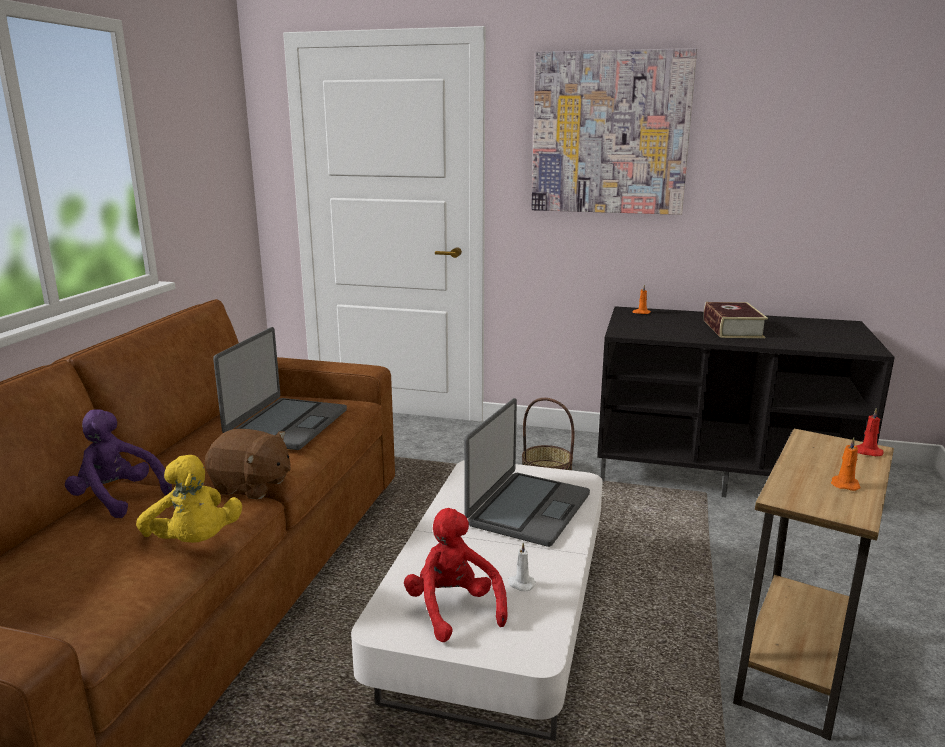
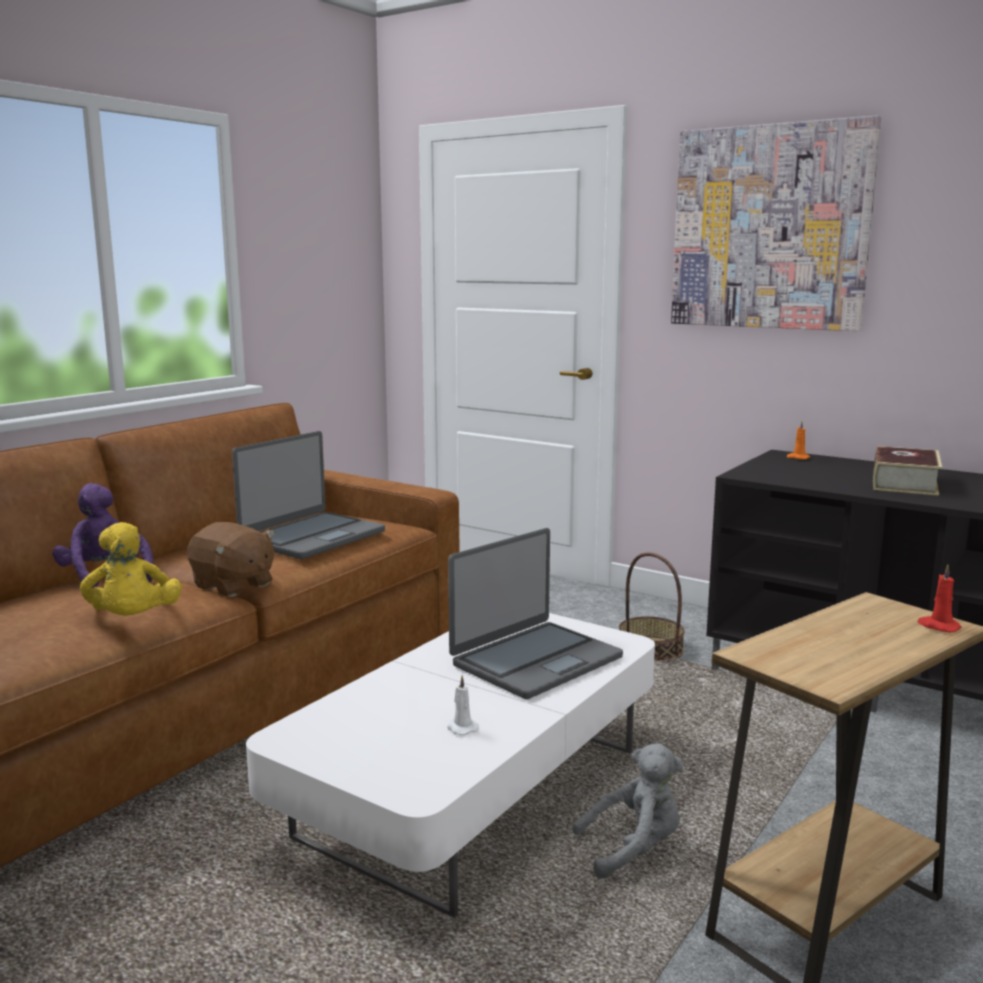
camera: 20 degrees right, 5 degrees down
red plush toy [404,508,508,642] -> none
orange candle [831,437,861,491] -> none
none -> grey plush toy [572,743,683,879]

